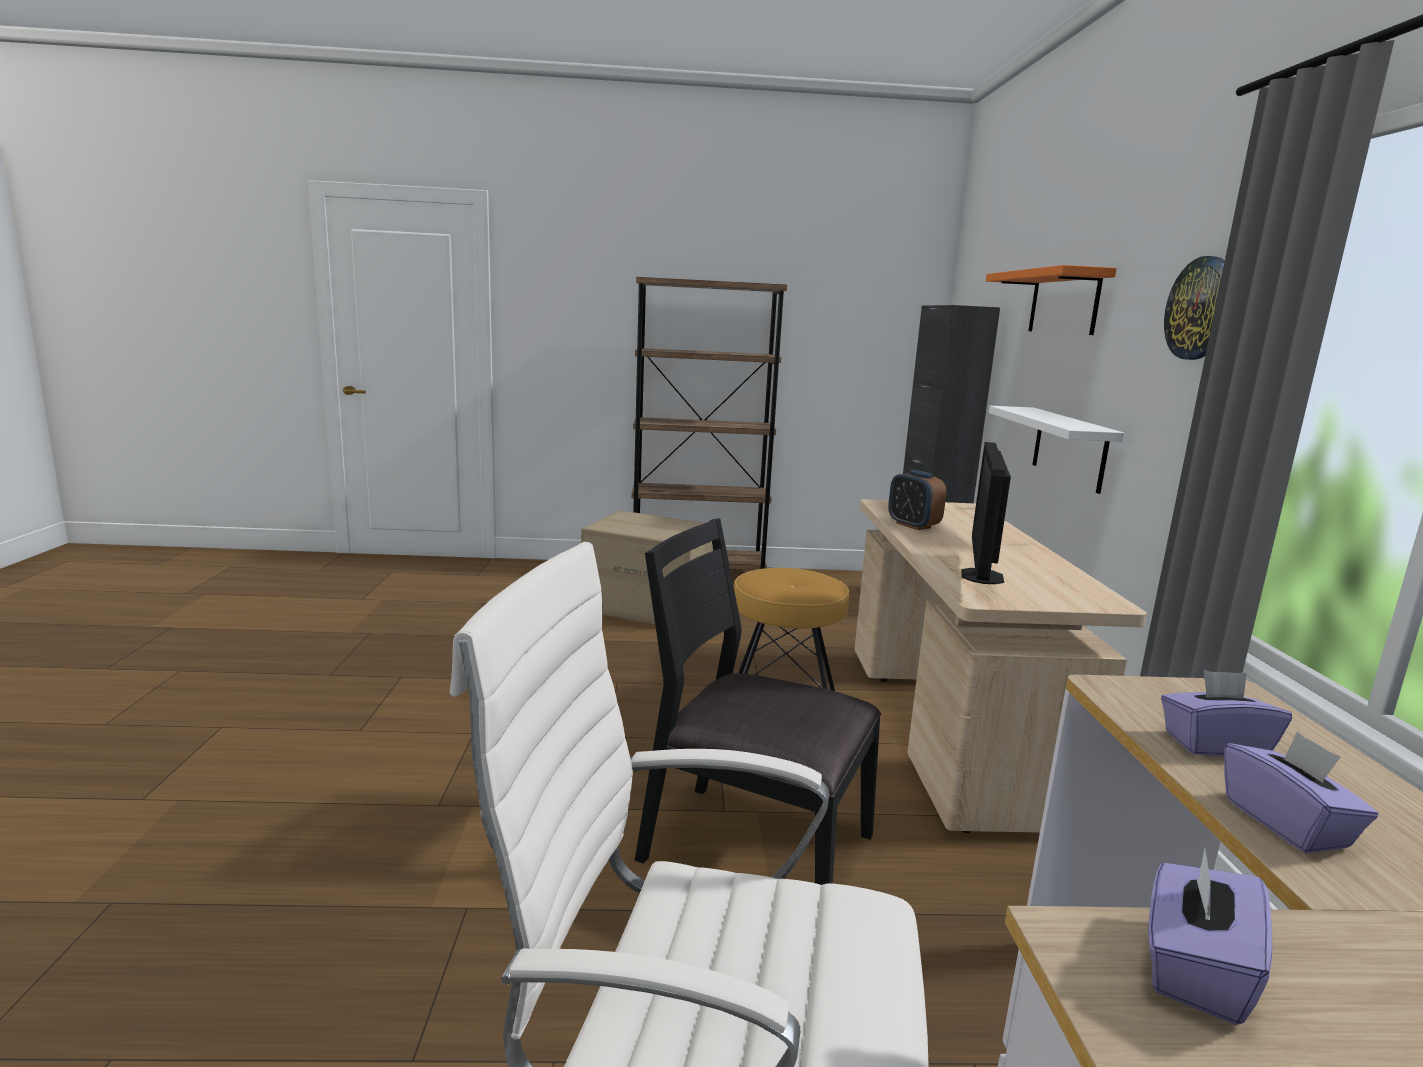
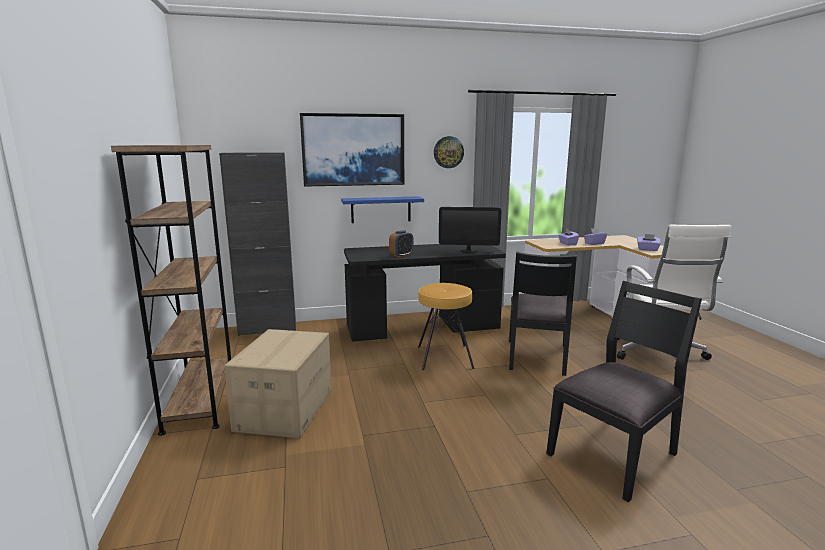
camera: 100 degrees left, 0 degrees up
beige desk [854,499,1147,833] -> black desk [344,244,506,341]
orange shelf [986,265,1117,335] -> picture [300,113,404,187]
white shelf [989,406,1125,494] -> blue shelf [341,196,424,223]
none -> black chair [546,281,702,502]

